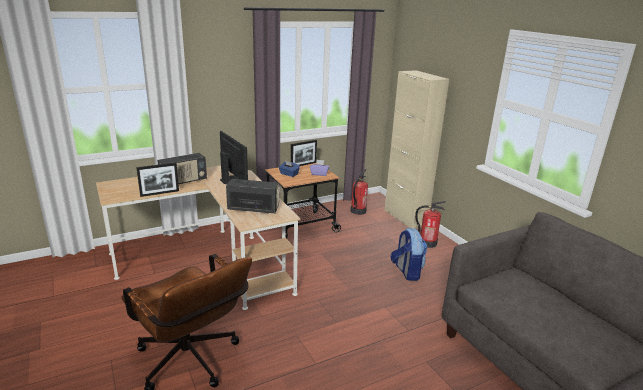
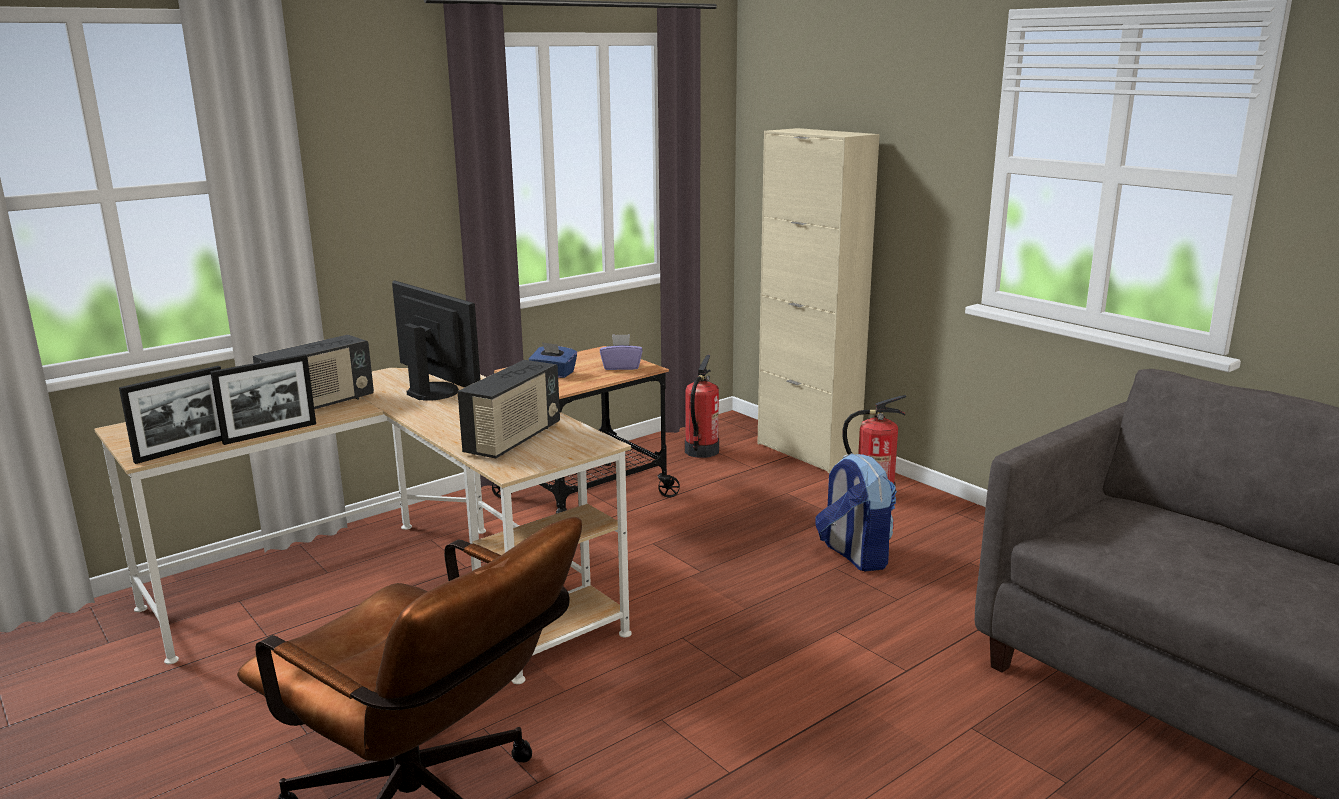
camera: 10 degrees left, 5 degrees down
radio [226,179,280,214] -> radio turned 120 degrees clockwise [457,360,560,458]
picture frame [291,140,317,166] -> picture frame moved to [119,366,222,464]

